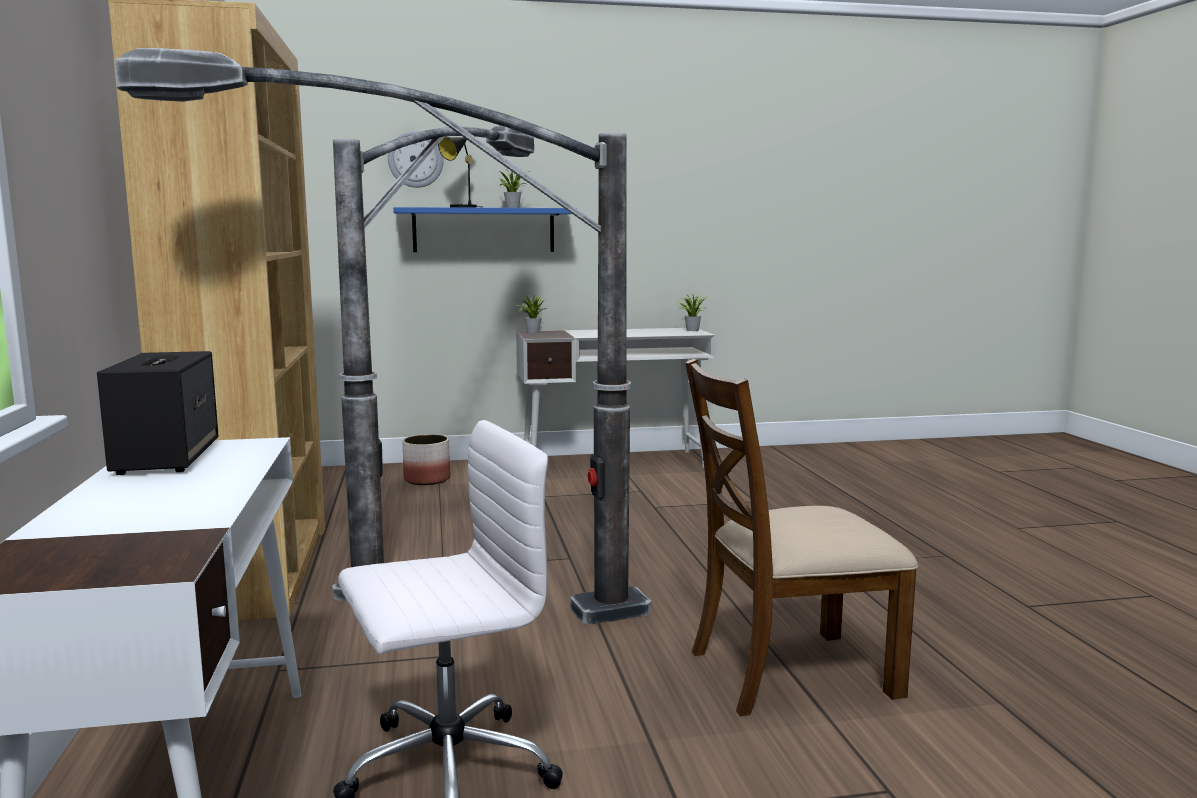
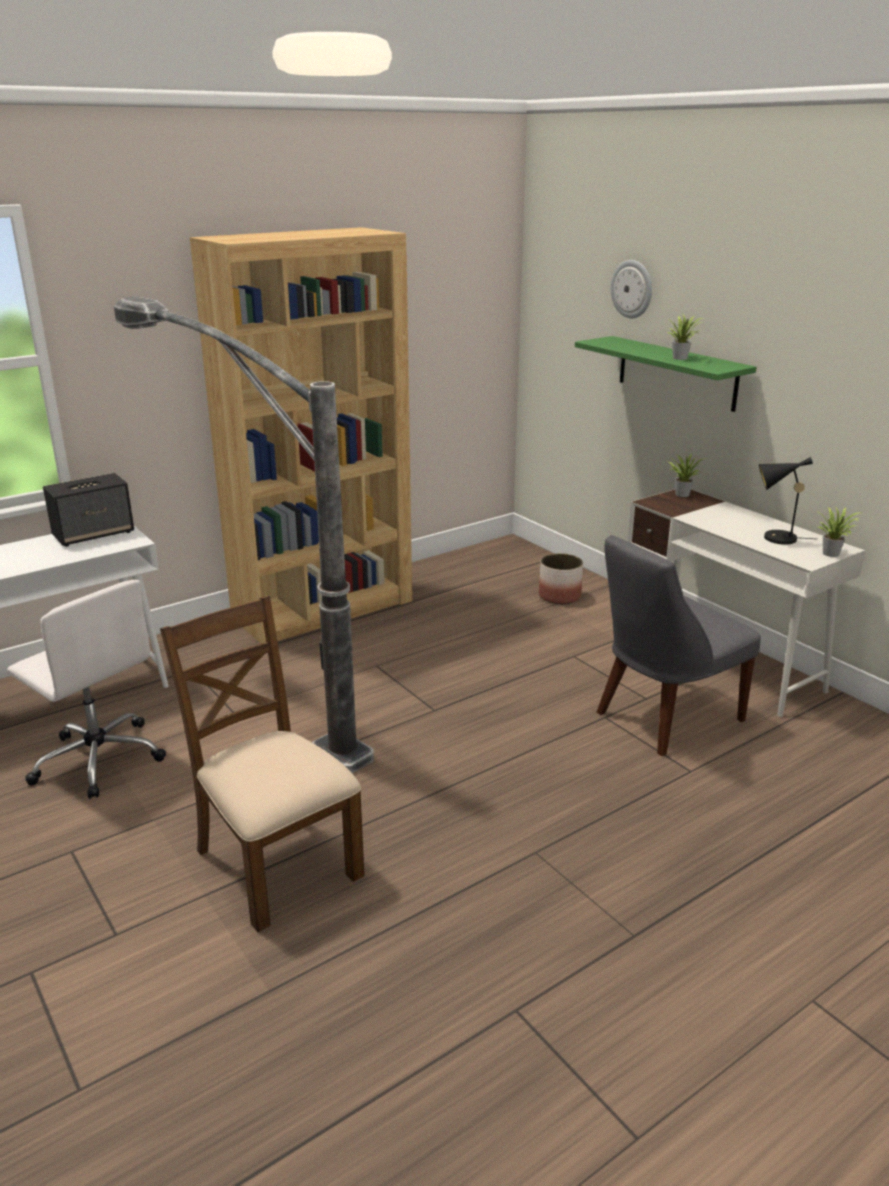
camera: 65 degrees right, 15 degrees up
floor lamp [332,126,534,602] -> none
blue shelf [393,207,577,252] -> green shelf [575,336,757,412]
black table lamp [438,137,480,208] -> black table lamp moved to [759,457,815,545]
none -> grey chair [597,535,761,756]

